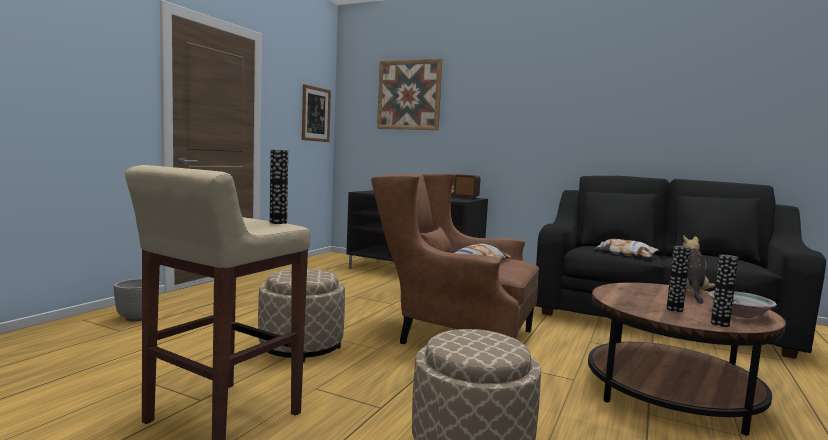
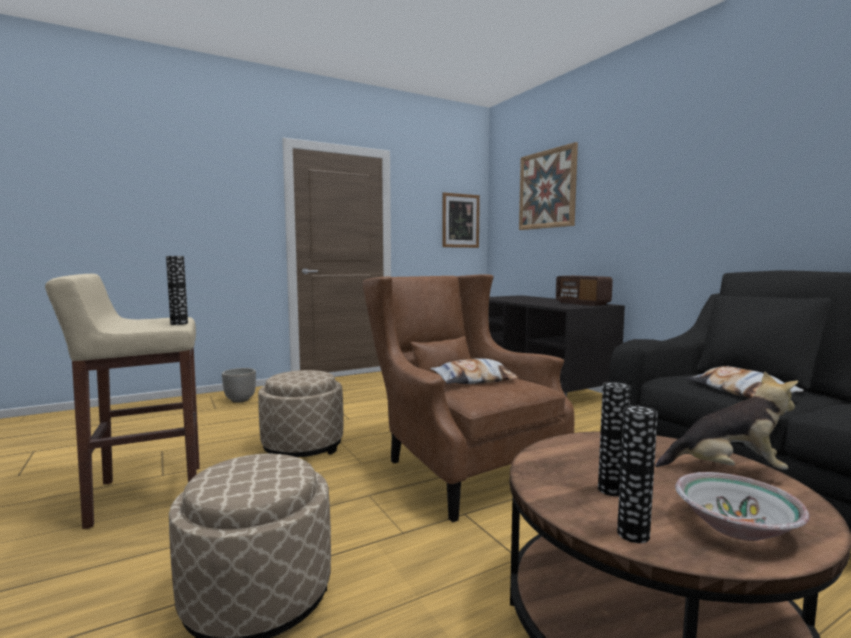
camera: 35 degrees right, 0 degrees up
plush toy [683,235,715,304] -> plush toy turned 45 degrees clockwise [655,371,798,470]

